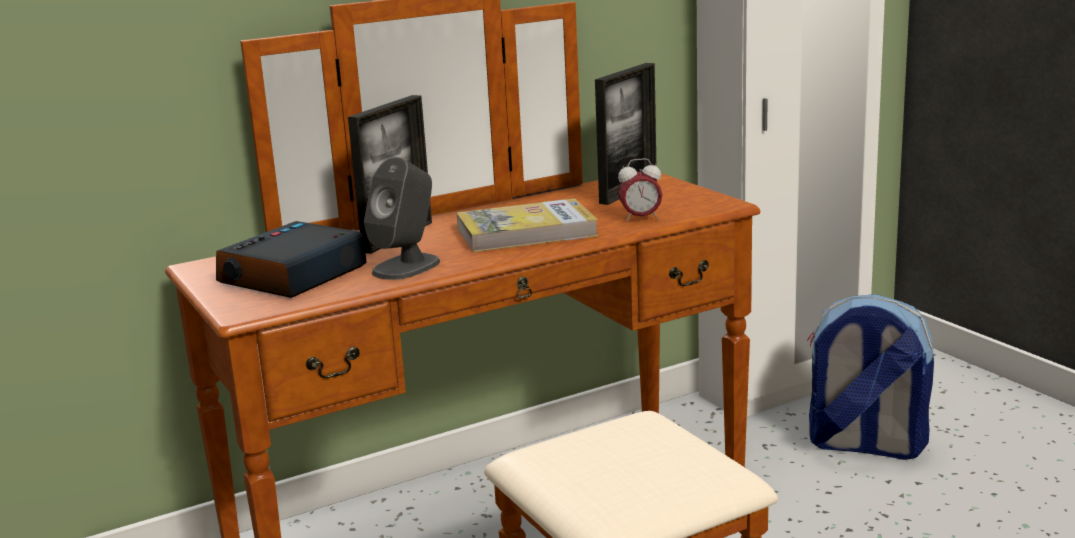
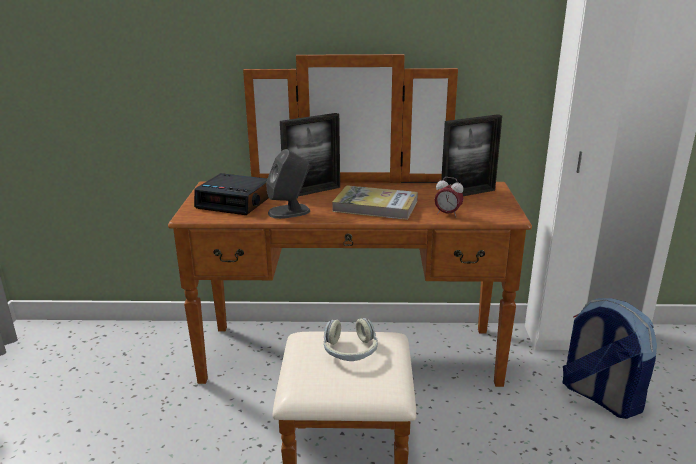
camera: 30 degrees right, 5 degrees up
alarm clock [216,221,367,298] -> alarm clock turned 135 degrees counterclockwise [194,173,269,215]
none -> headphones [324,318,378,361]

